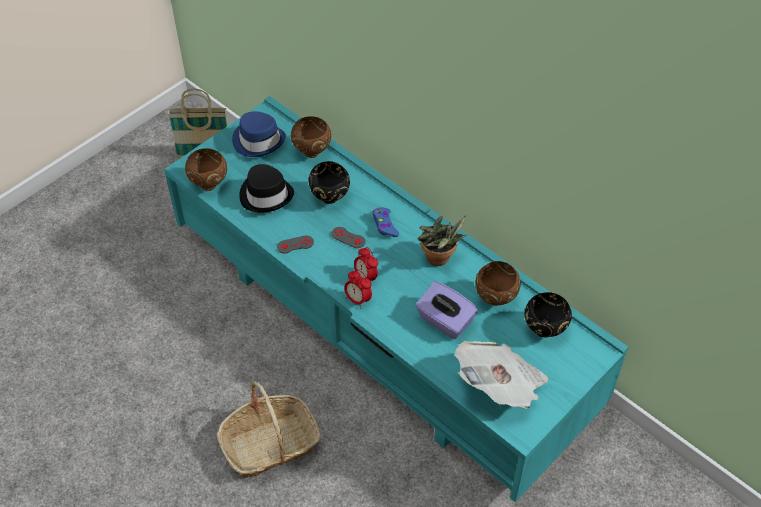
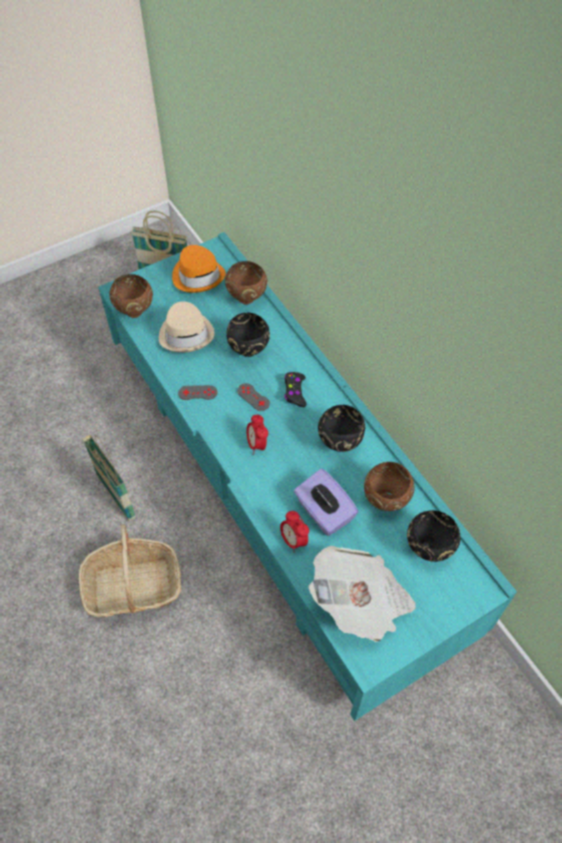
camera: 15 degrees right, 5 degrees up
blue hat [232,111,286,157] -> orange hat [172,245,226,293]
black hat [239,164,294,213] -> beige hat [159,301,215,353]
alarm clock [344,270,372,309] -> alarm clock moved to [280,511,309,553]
blue game controller [372,208,399,237] -> black game controller [284,372,307,407]
potted plant [417,215,467,266] -> black bowl [318,405,365,452]
none -> basket [83,434,136,521]

